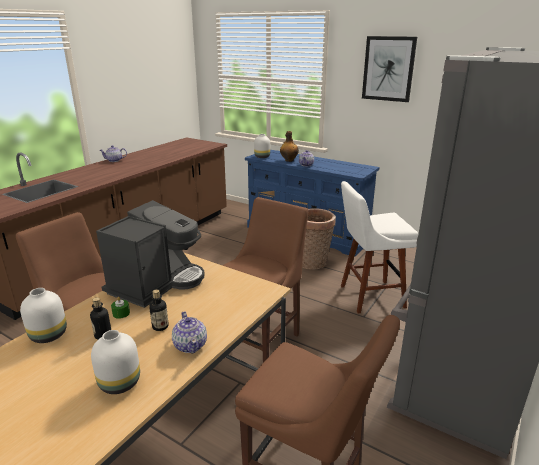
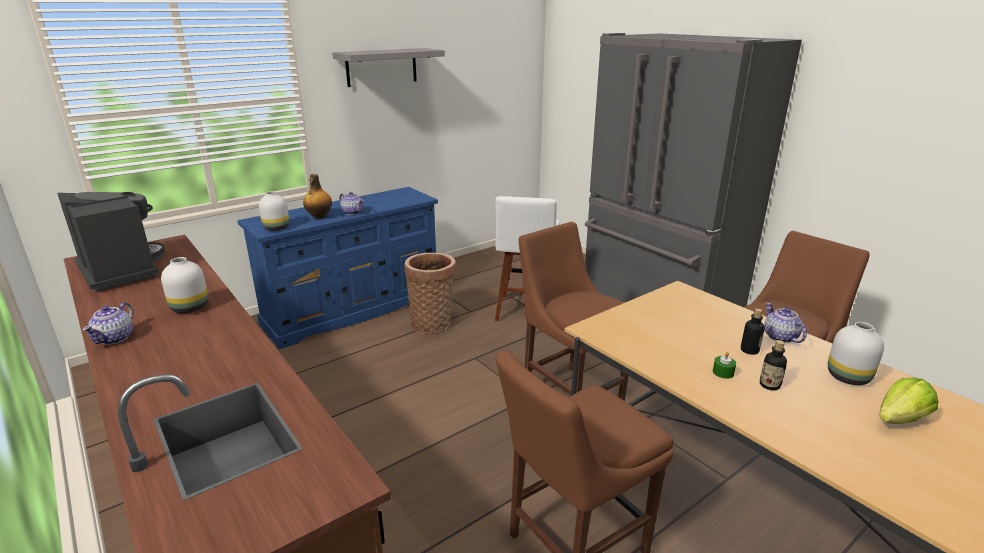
camera: 70 degrees left, 0 degrees up
white vase [20,288,67,343] -> white vase moved to [161,257,208,313]
coffee machine [96,200,204,308] -> coffee machine moved to [57,192,165,292]
teapot [172,312,207,354] -> teapot turned 105 degrees counterclockwise [764,303,807,343]
picture [362,36,417,102] -> grey shelf [332,48,445,87]
none -> lettuce [879,377,938,424]

